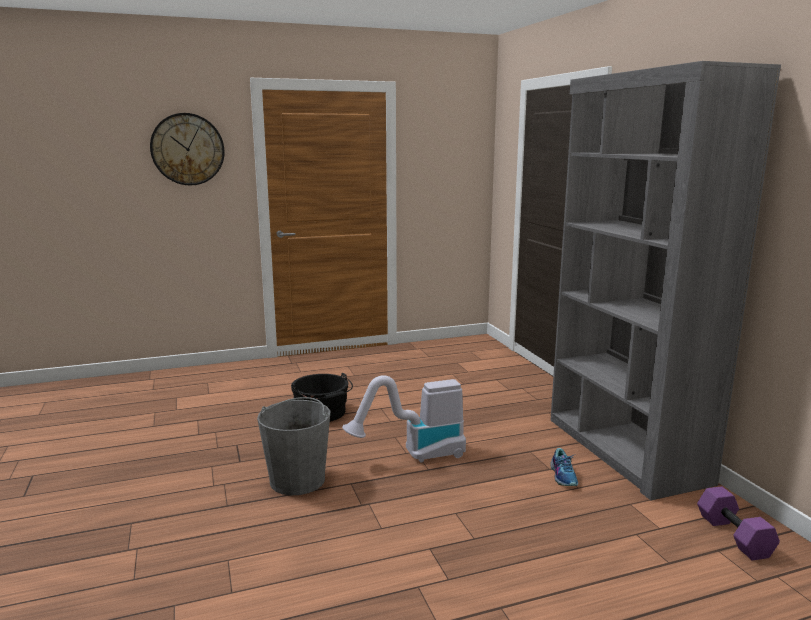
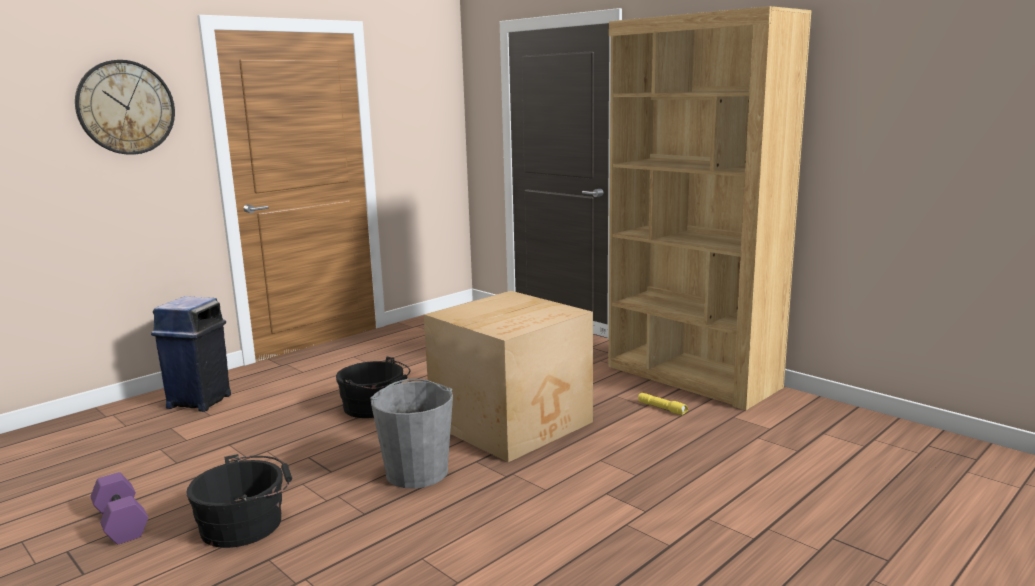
camera: 25 degrees left, 0 degrees up
vacuum cleaner [342,375,466,462] -> cardboard box [424,291,593,462]
shoe [550,448,578,486] -> yellow flashlight [638,393,688,415]
grey bookcase [551,61,781,501] -> brown bookcase [609,6,812,410]
purple dumbbell [697,486,780,560] -> purple dumbbell moved to [90,472,148,544]
none -> blue trash can [151,296,231,412]
none -> black bucket [187,454,292,548]

